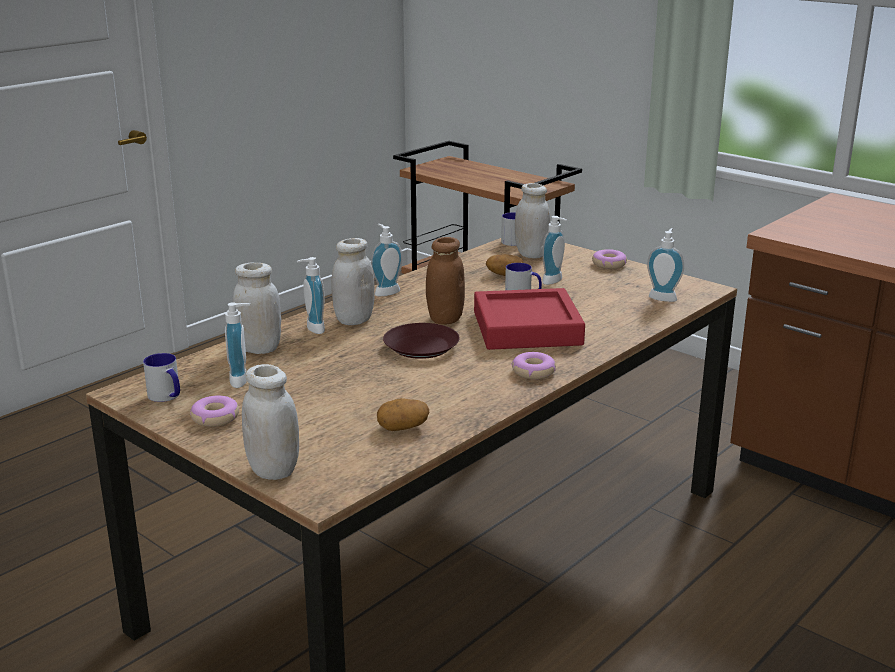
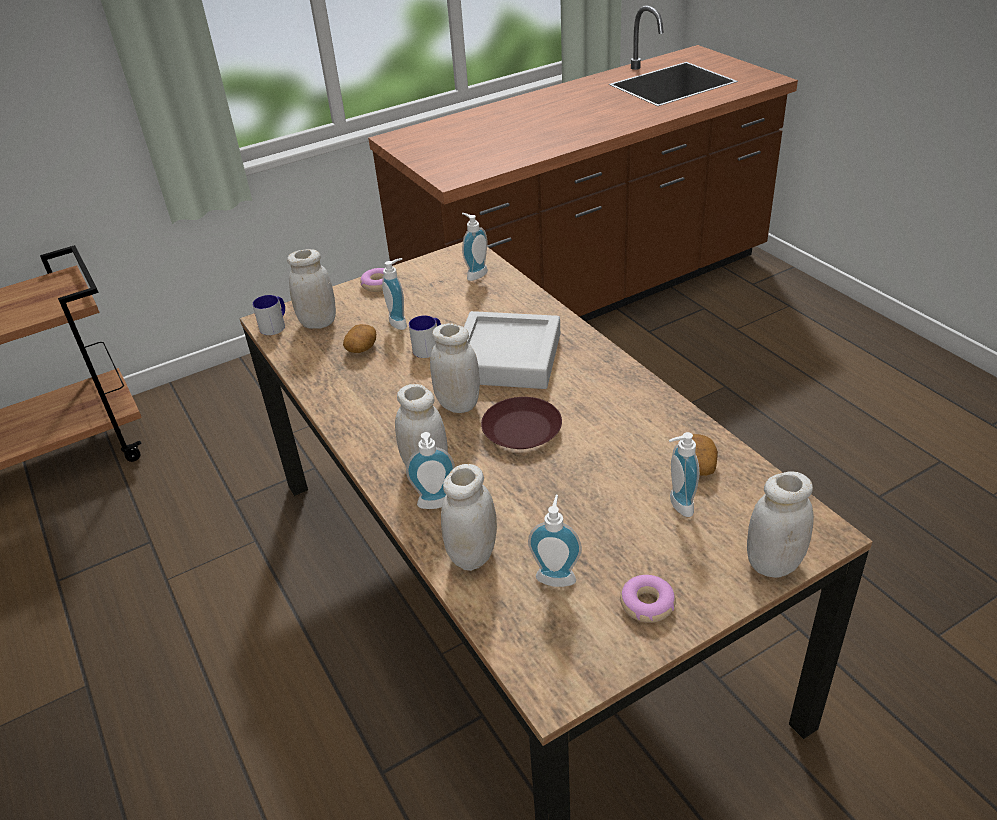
camera: 70 degrees left, 15 degrees up
mug [143,353,180,402] -> none
soap dispenser [371,224,403,296] -> soap dispenser moved to [669,432,699,517]
brown jar [426,237,465,325] -> white jar [430,323,480,413]
red tray [474,288,585,350] -> grey tray [464,311,560,389]
donut [511,352,556,379] -> none

